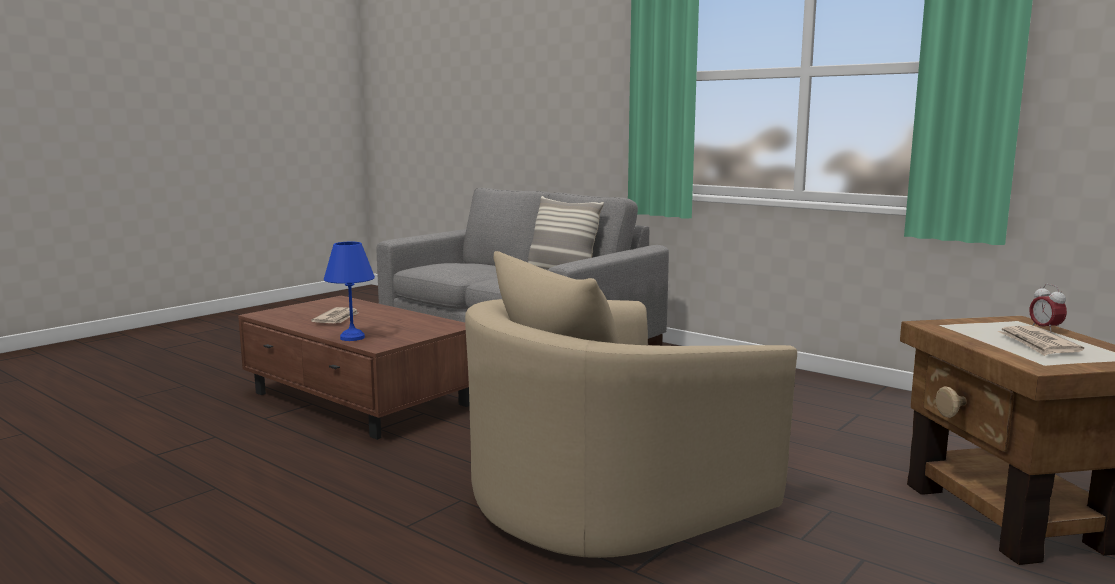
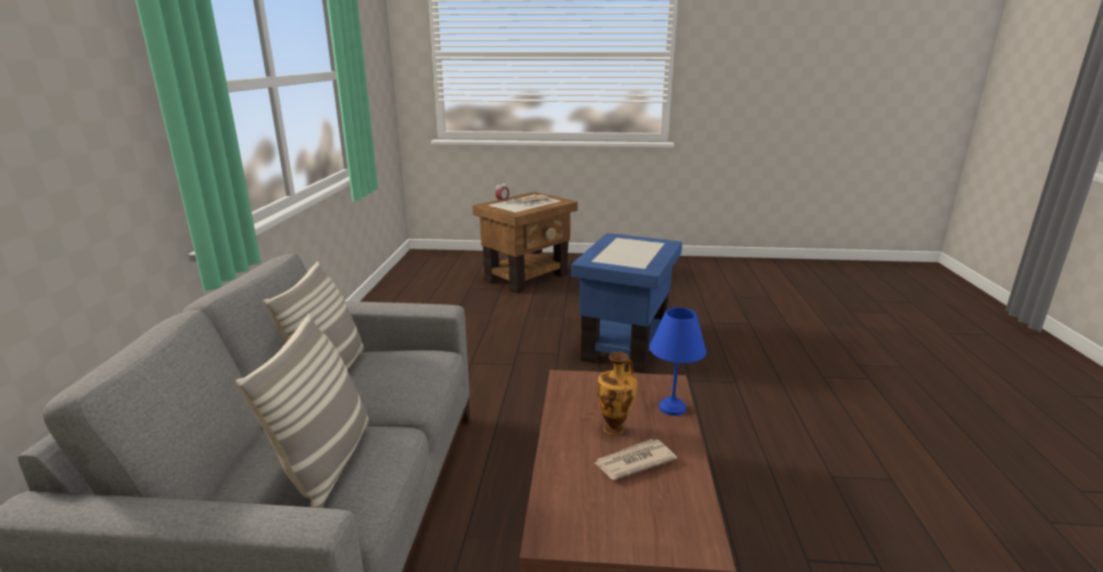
camera: 125 degrees left, 10 degrees up
beige armchair [465,251,797,558] -> blue side table [571,233,682,373]
none -> pillow [235,313,369,508]
none -> vase [597,352,637,435]

